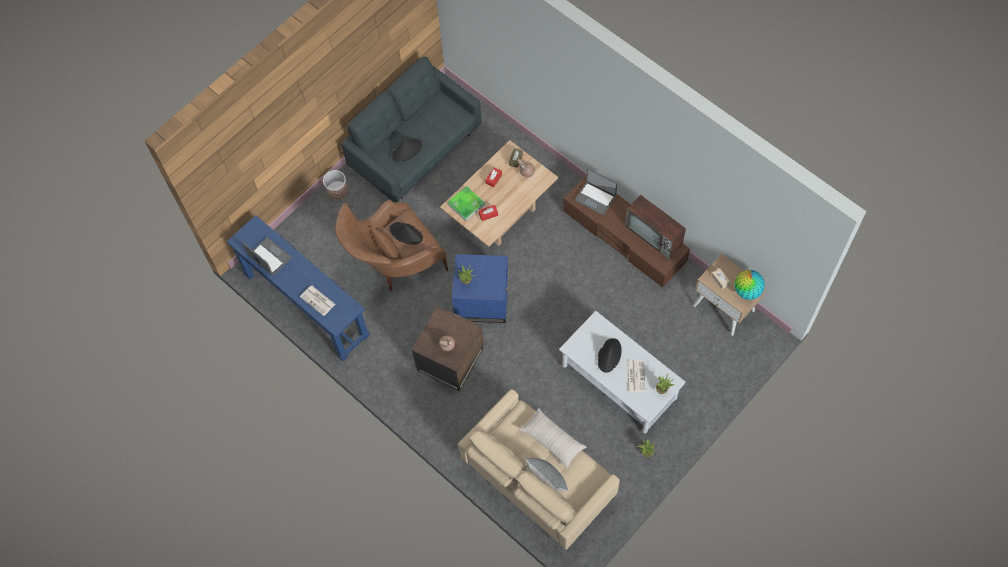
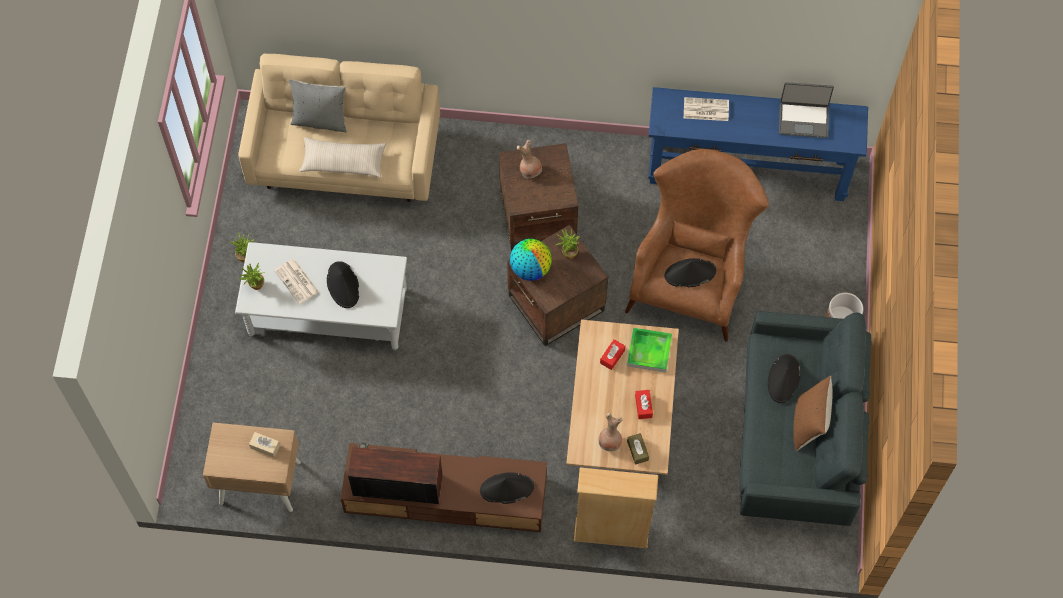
camera: 140 degrees right, 0 degrees up
blue side table [452,254,510,323] -> brown side table [507,225,608,346]
laptop [575,169,617,215] -> black hat [480,472,534,504]
globe [735,270,765,300] -> globe moved to [510,239,552,281]
none -> beige bookcase [574,468,658,548]
none -> brown pillow [793,375,833,451]

